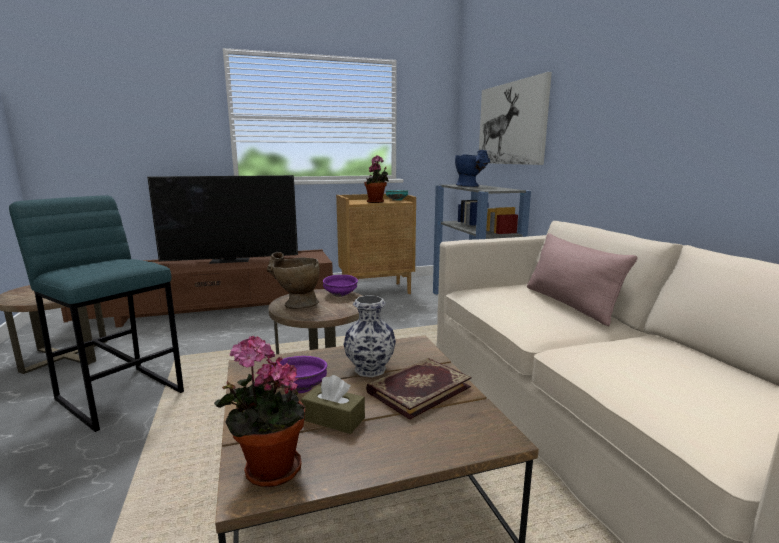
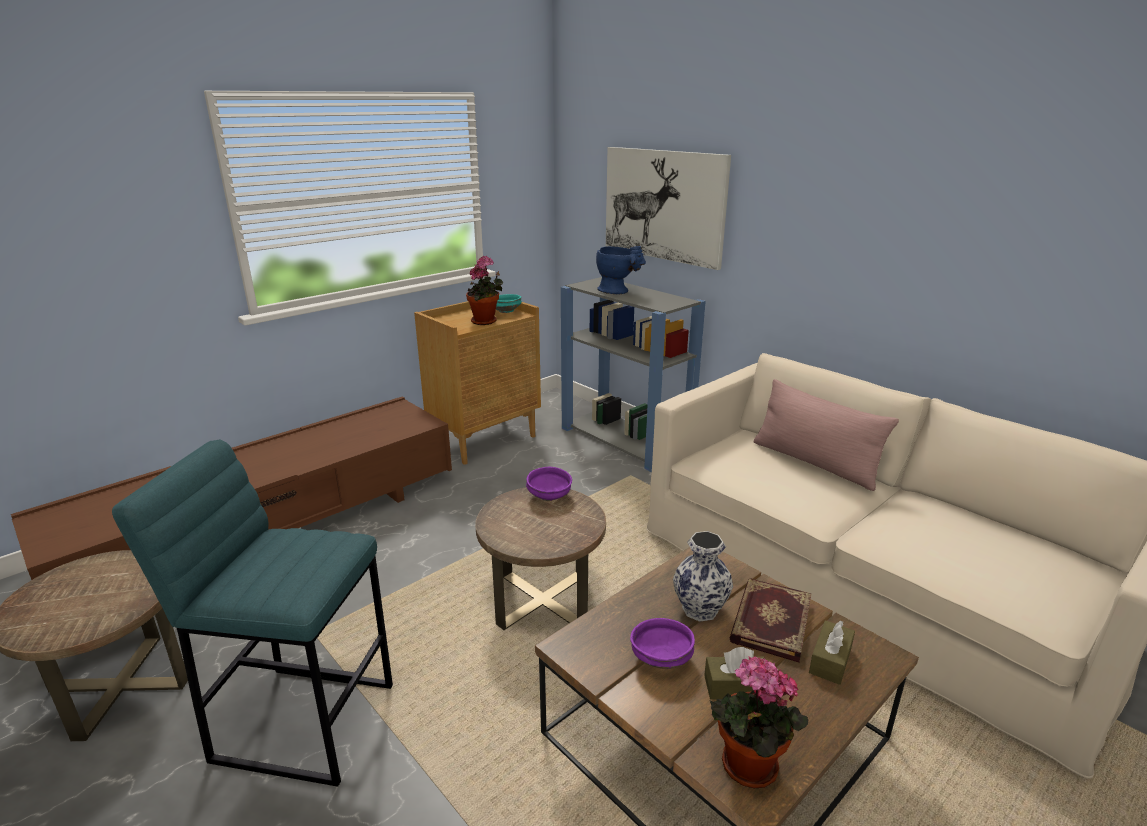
camera: 25 degrees left, 10 degrees up
television [147,175,298,264] -> none
beige vase [267,252,320,309] -> none
none -> brown tissue box [809,620,855,685]

